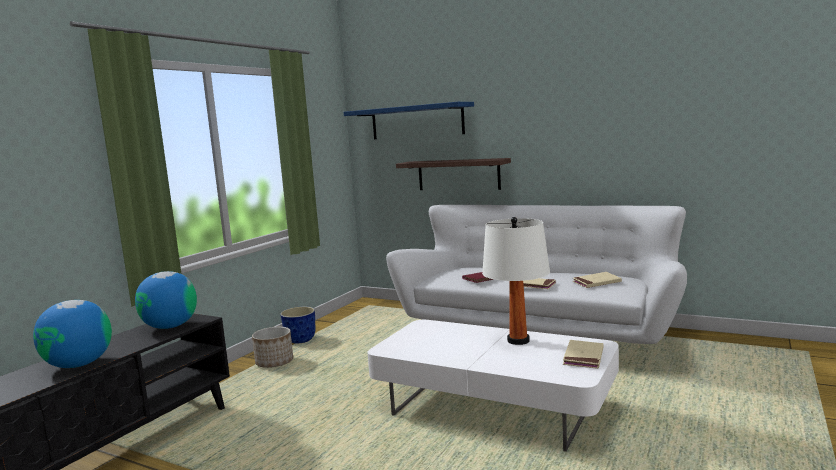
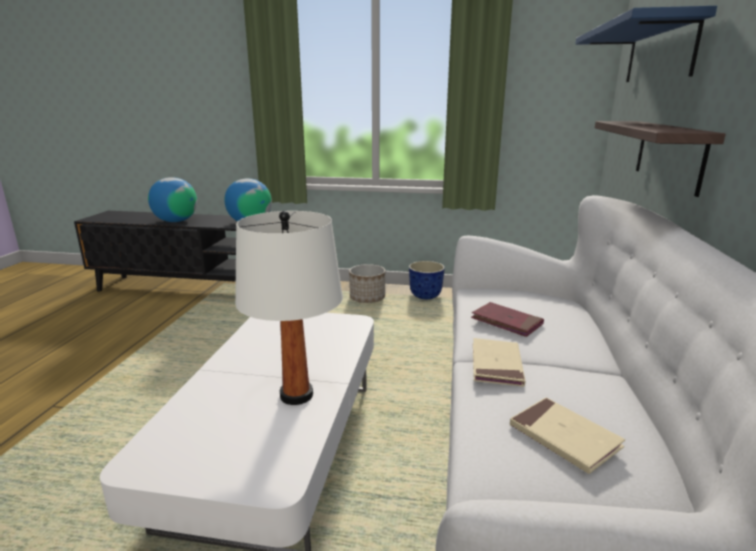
camera: 70 degrees right, 10 degrees up
beige book [563,340,604,369] -> none

